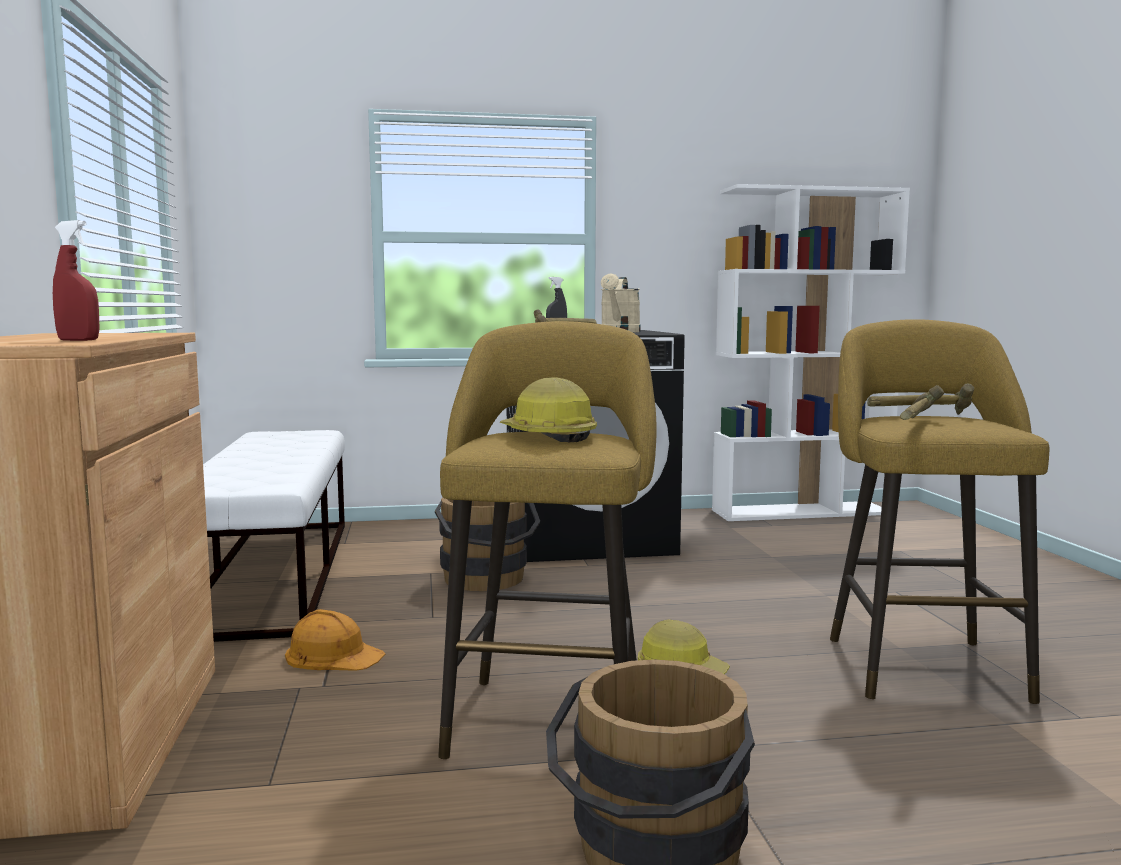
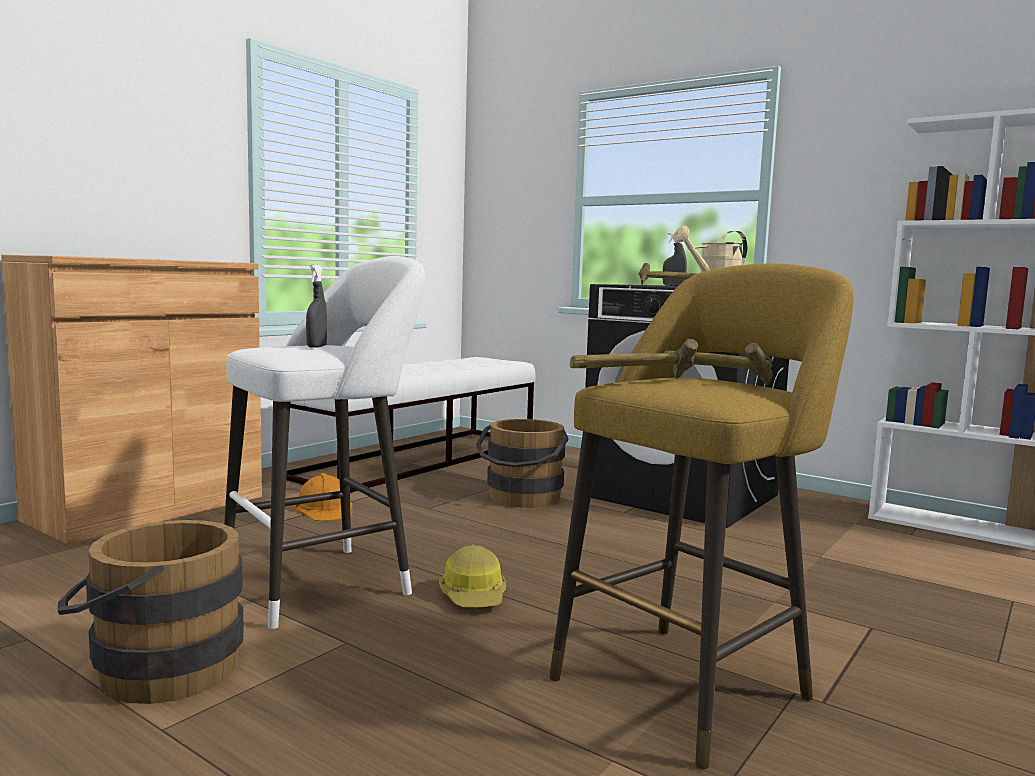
camera: 45 degrees right, 0 degrees up
red spray bottle [53,220,99,341] -> none
yellow stool [438,321,657,759] -> white stool [224,256,425,629]
hard hat [500,377,597,443] -> grey spray bottle [306,264,327,348]

